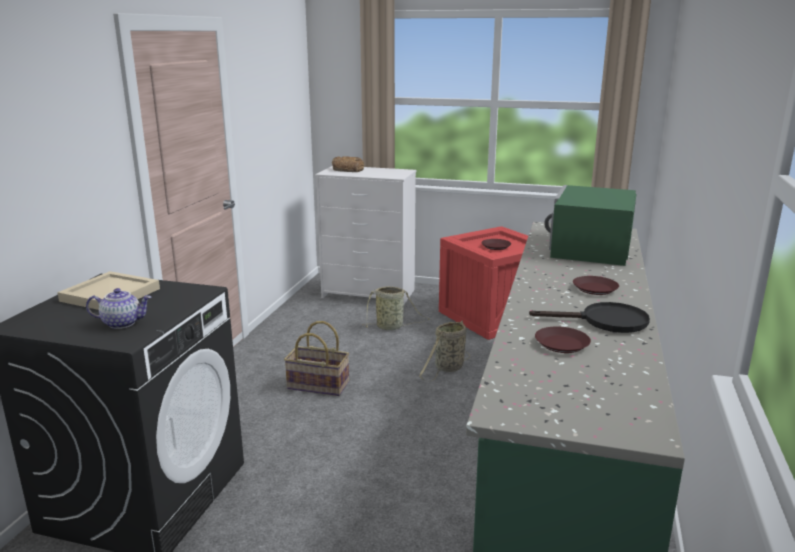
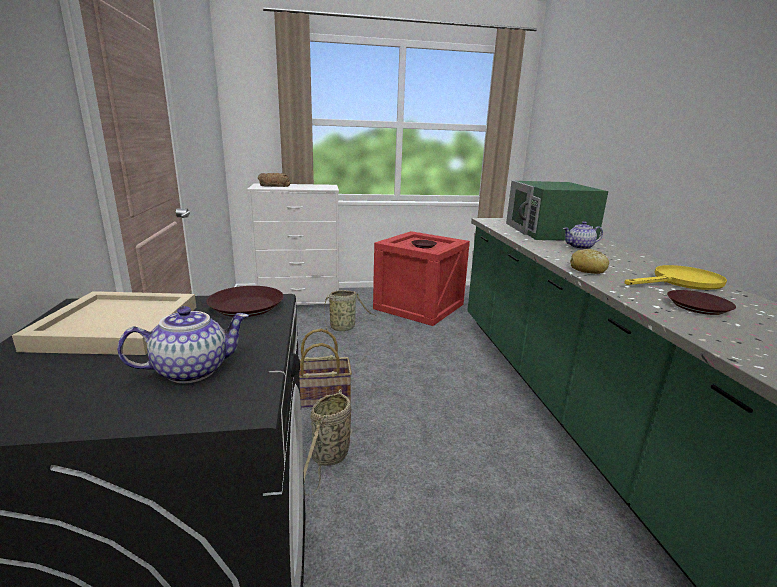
camera: 25 degrees left, 0 degrees up
basket [419,320,470,382] -> basket moved to [304,389,352,496]
black frying pan [529,302,650,333] -> yellow frying pan [625,265,727,290]
brown plate [573,276,619,295] -> brown plate moved to [207,286,284,317]
none -> teapot [563,221,603,250]
none -> bread [570,249,609,274]

